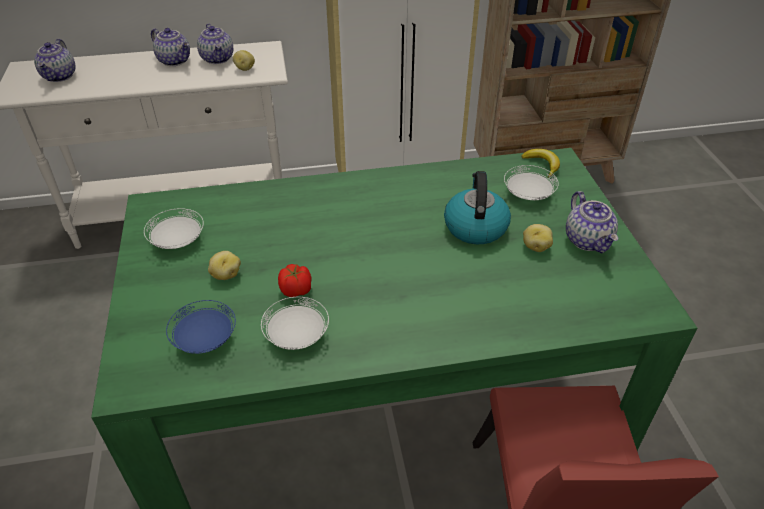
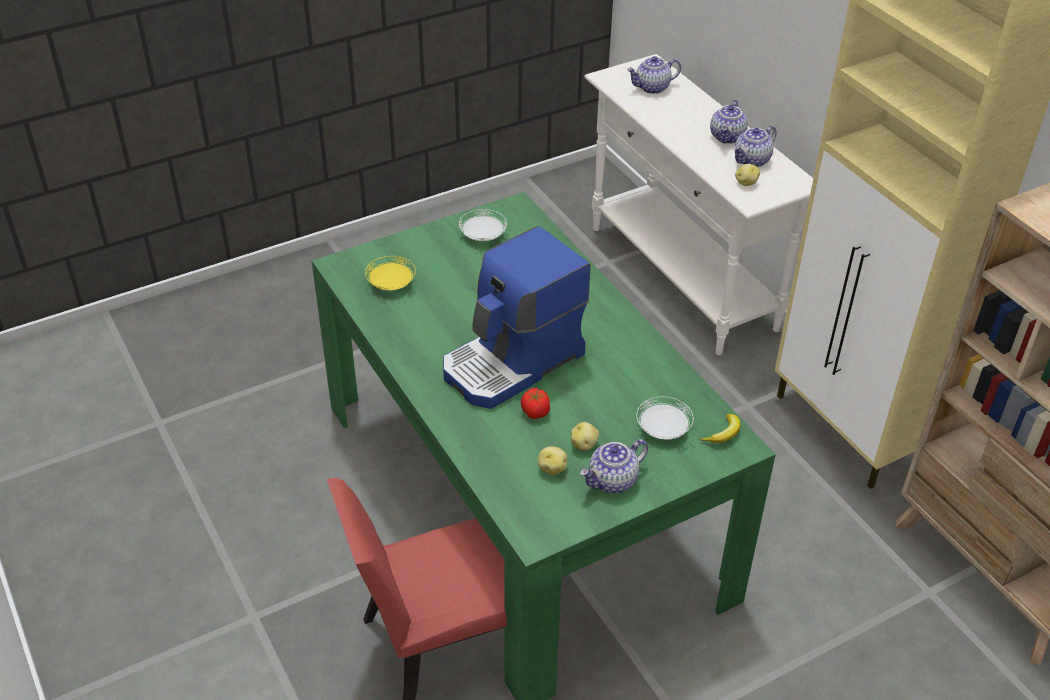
camera: 70 degrees right, 0 degrees up
blue plate [166,300,236,354] -> yellow plate [365,256,416,290]
potato [208,251,241,280] -> potato moved to [538,446,567,475]
white plate [261,297,329,350] -> none
tomato [278,264,312,297] -> tomato moved to [521,388,550,419]
kettle [444,171,511,244] -> none
none -> coffee machine [443,226,591,409]

